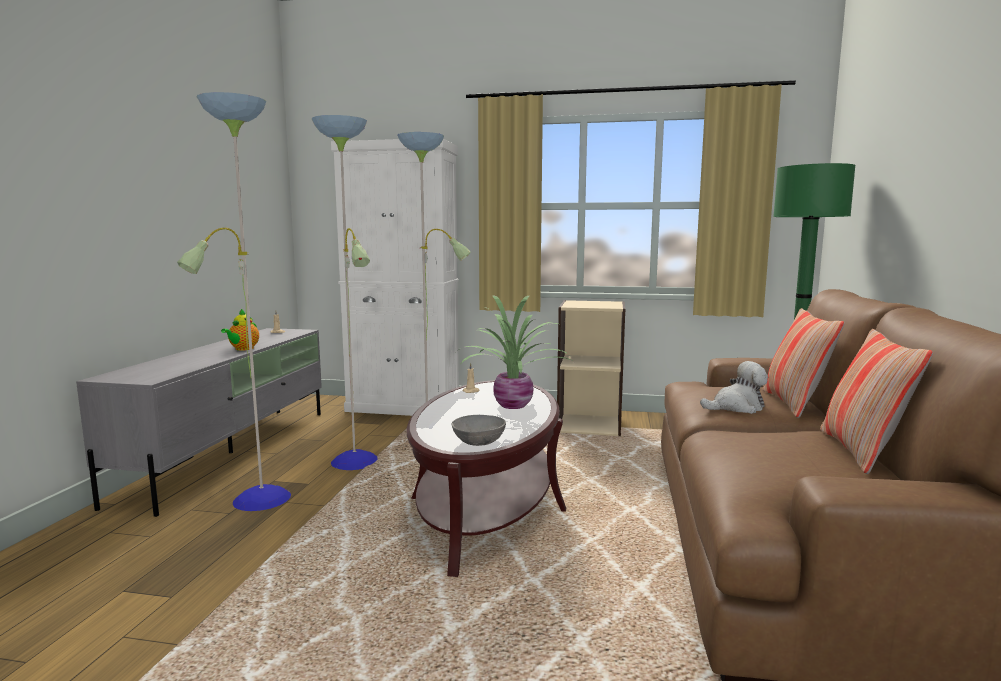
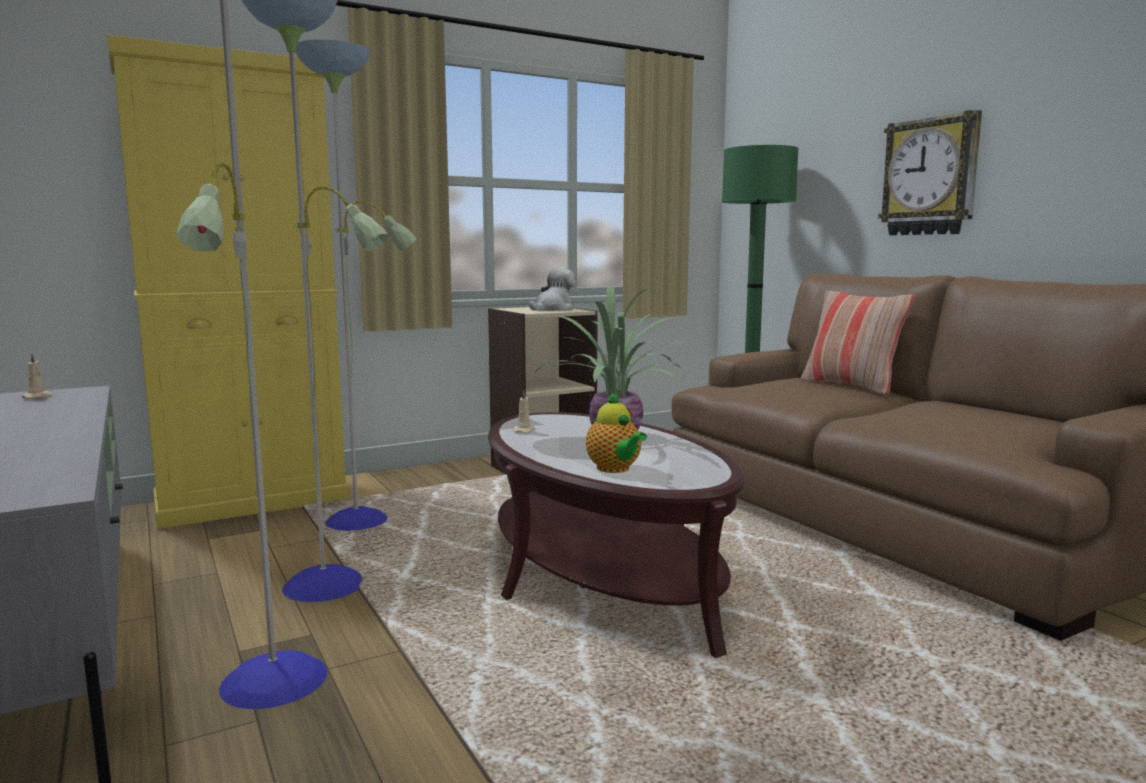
camera: 40 degrees left, 0 degrees up
teapot [221,309,259,351] -> teapot moved to [586,391,647,473]
white cabinet [331,138,459,416] -> yellow cabinet [107,35,349,529]
grey bowl [451,415,506,446] -> none
plush toy [700,361,768,414] -> plush toy moved to [529,267,576,311]
pillow [820,329,933,474] -> none
none -> wall clock [878,110,982,235]

